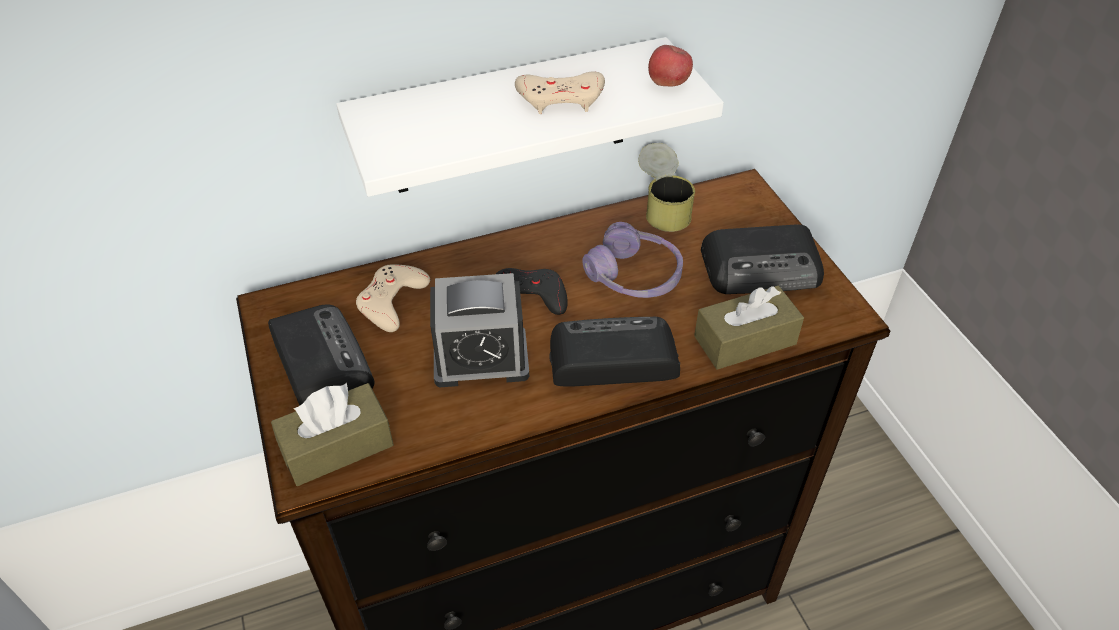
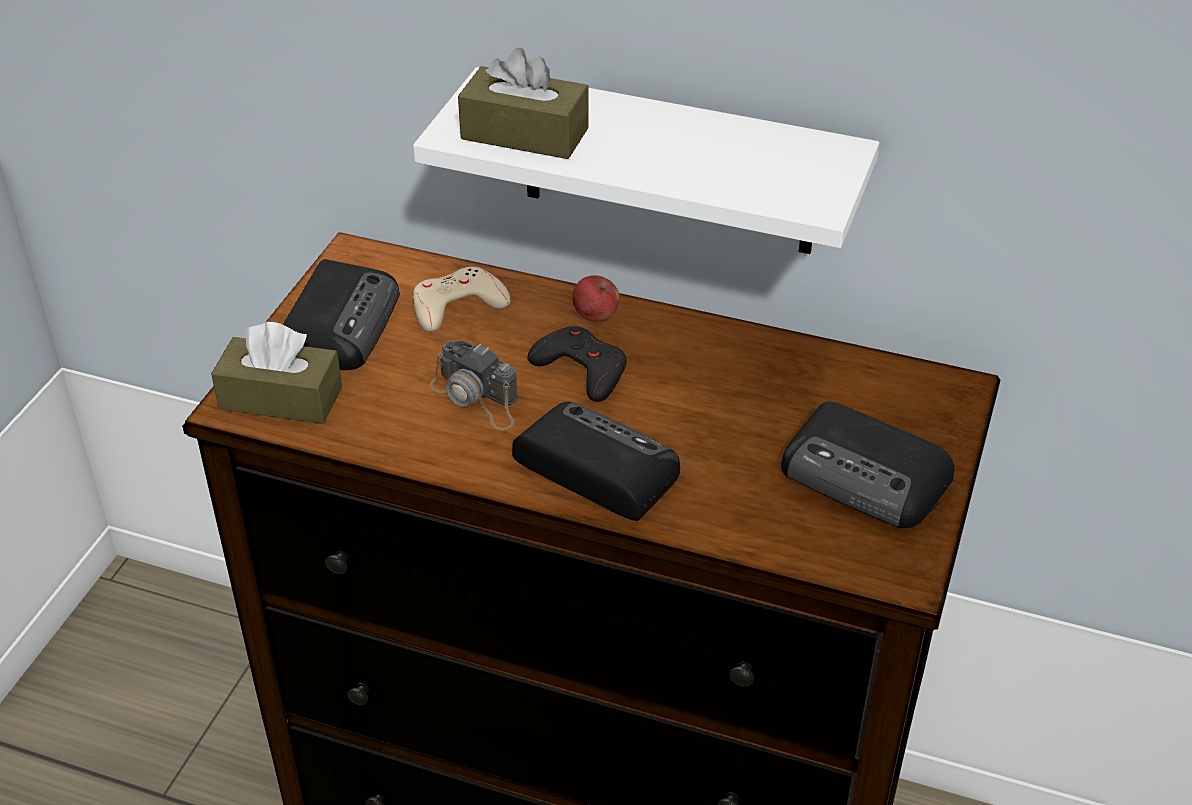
camera: 40 degrees right, 5 degrees down
alarm clock [430,273,529,387] -> camera [430,340,518,430]
beige game controller [515,71,605,114] -> none
purple headphones [582,222,683,298] -> none
can [638,143,695,232] -> none
apple [648,45,693,87] -> apple moved to [573,275,619,322]
brown tissue box [694,286,804,370] -> brown tissue box moved to [458,48,589,159]

